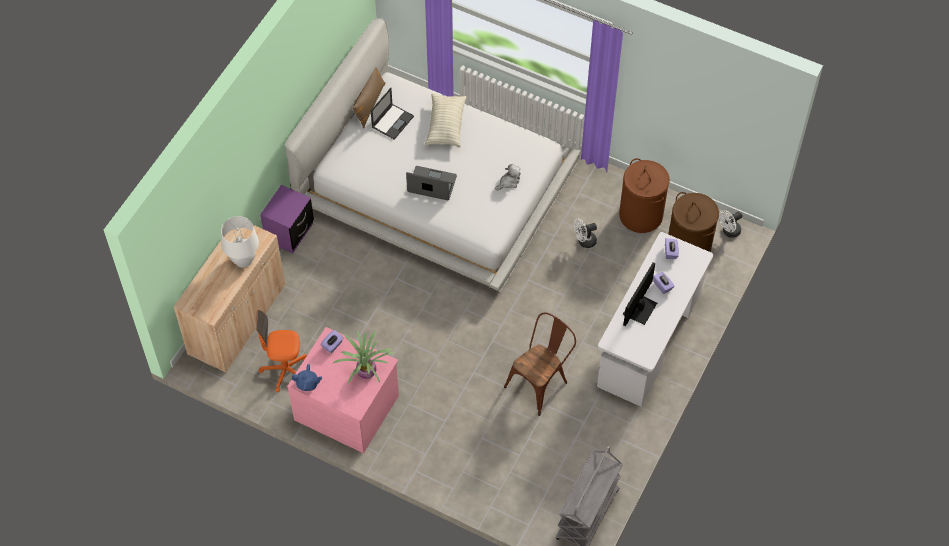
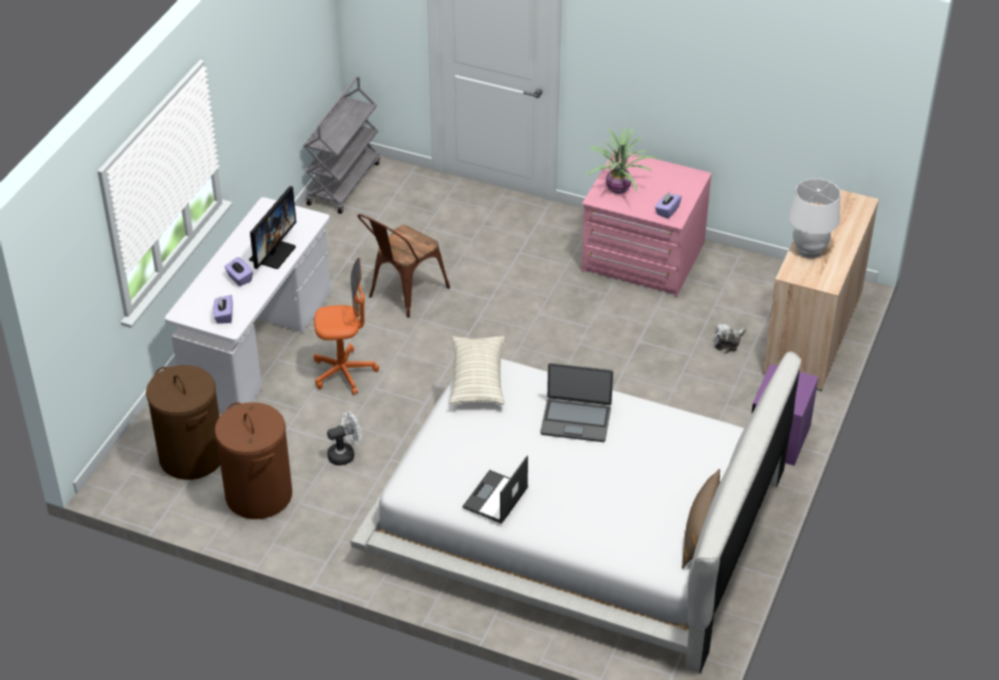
camera: 175 degrees right, 15 degrees down
orange office chair [256,310,307,392] -> orange office chair moved to [314,258,379,395]
blue teapot [291,364,322,391] -> none
laptop [371,88,414,140] -> laptop moved to [462,455,528,524]
pillow [425,94,467,147] -> pillow moved to [450,336,505,405]
plush toy [495,164,521,190] -> plush toy moved to [715,323,746,354]
white fan [719,210,742,238] -> none

